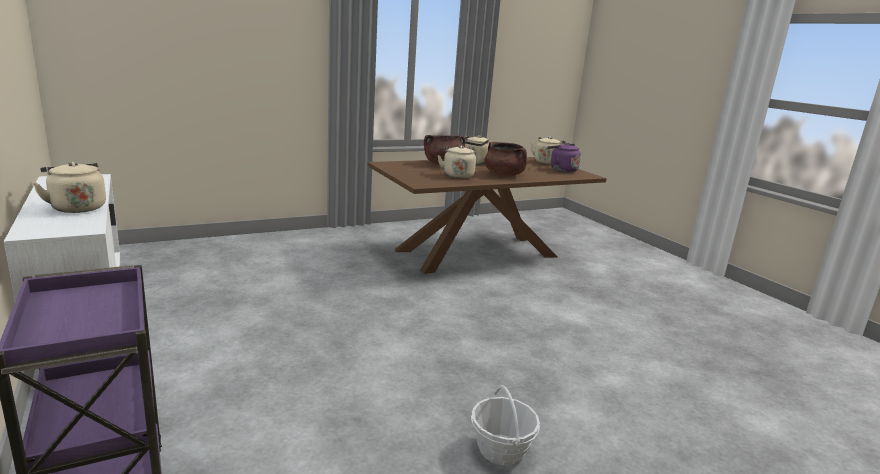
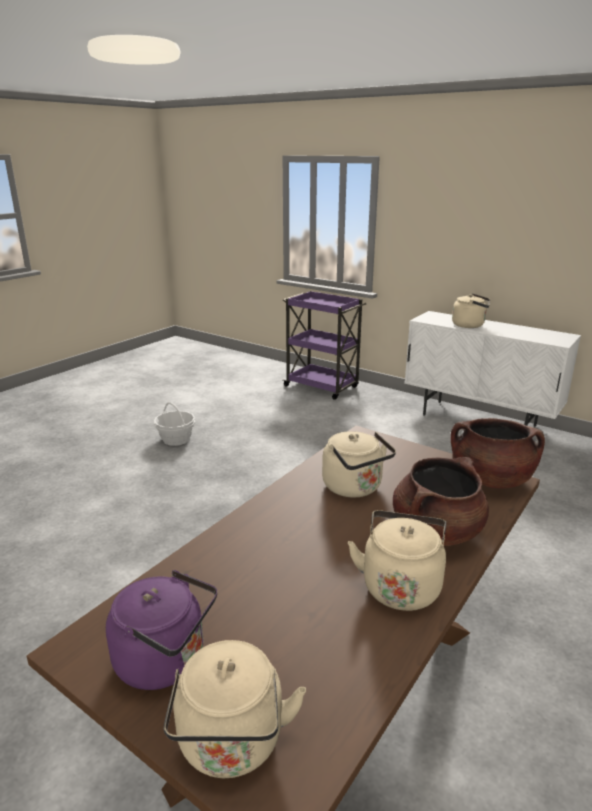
camera: 155 degrees right, 5 degrees up
brown cooking pot [484,142,527,177] -> brown cooking pot moved to [450,418,545,489]

